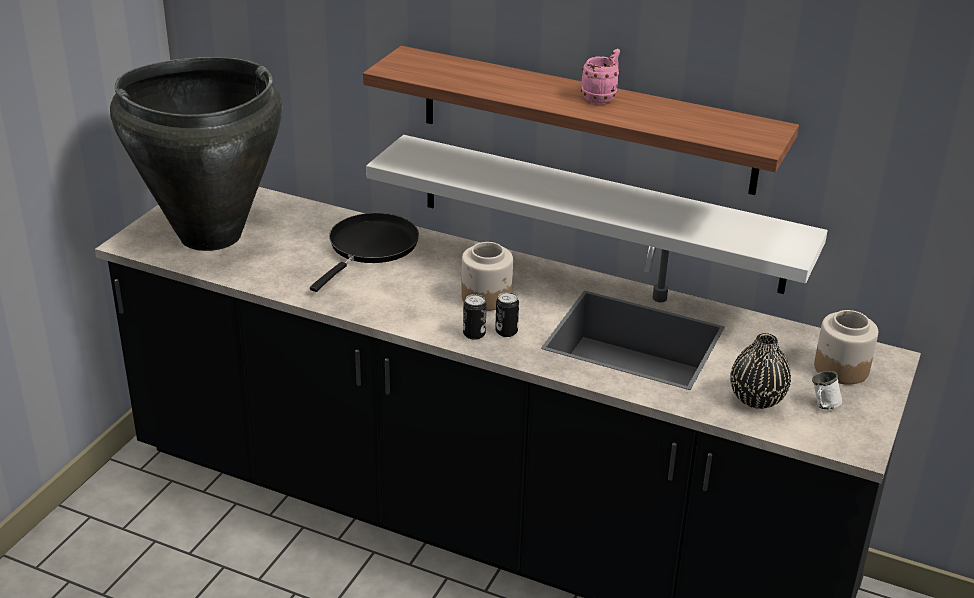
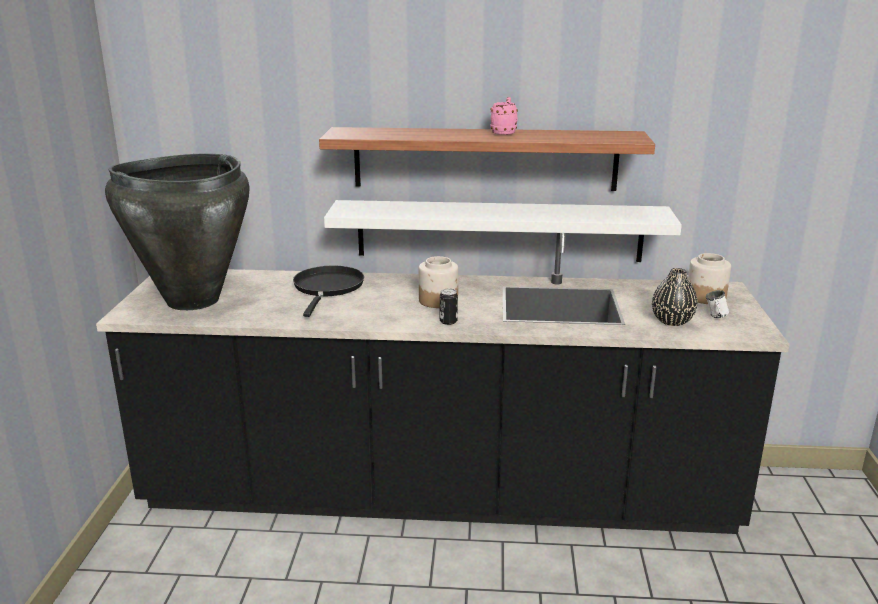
camera: 20 degrees left, 10 degrees down
can [495,292,519,337] -> none

